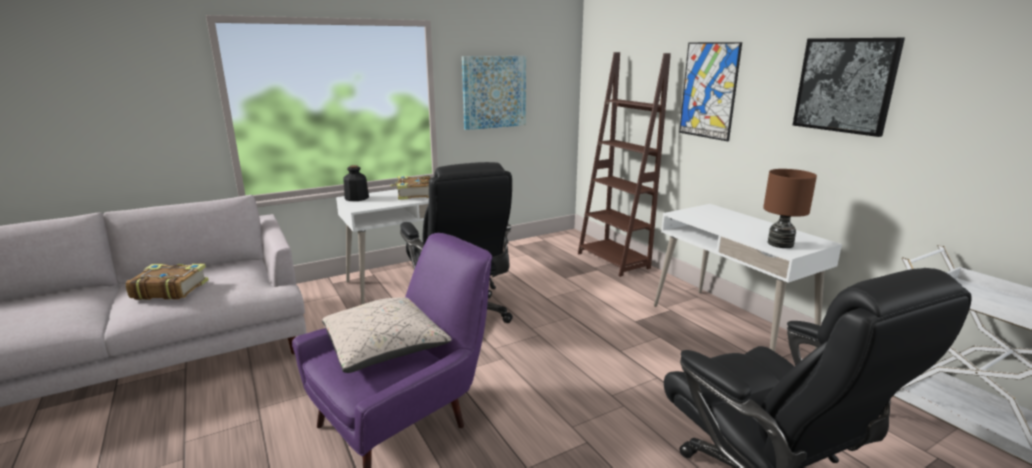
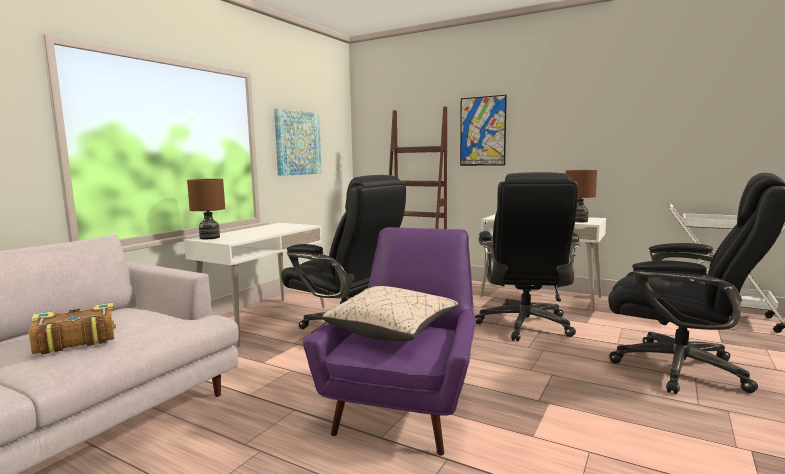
camera: 30 degrees left, 10 degrees down
bottle [343,165,369,201] -> brown table lamp [187,179,225,239]
book [390,175,431,200] -> none
picture [793,38,905,137] -> none
none -> black office chair [475,172,580,341]

